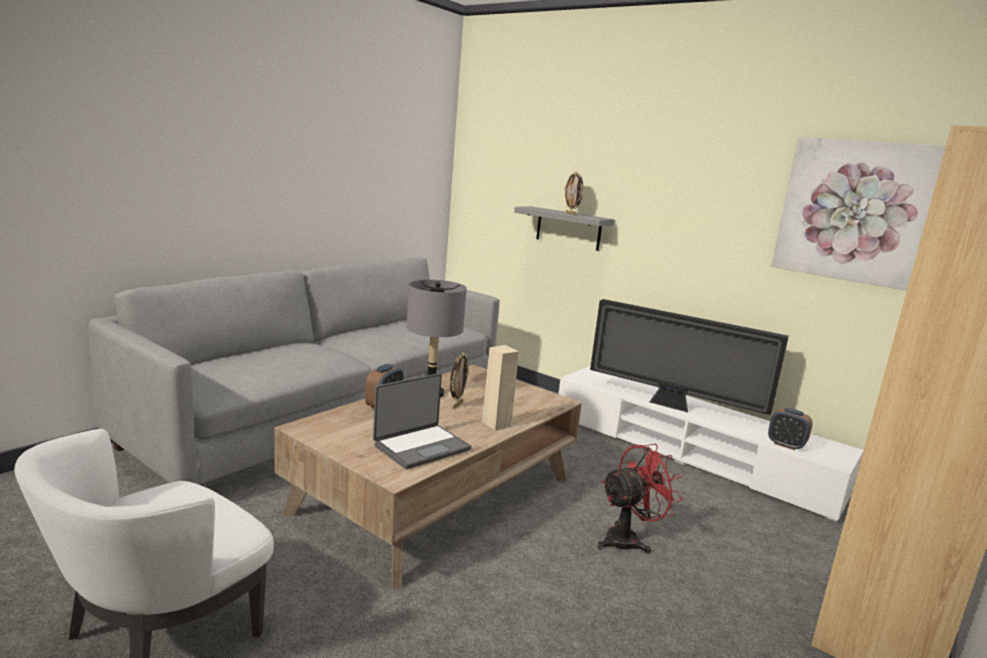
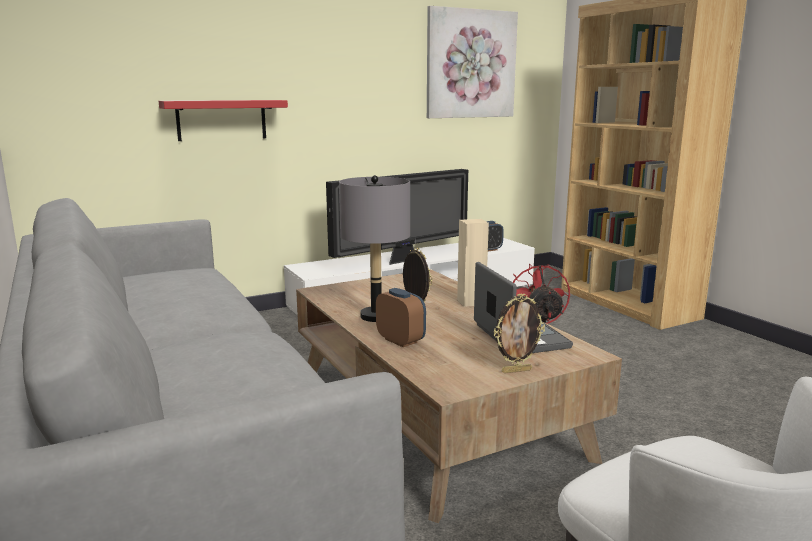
camera: 65 degrees left, 0 degrees up
grey shelf [514,206,614,251] -> red shelf [159,100,288,141]
picture frame [564,171,584,215] -> picture frame moved to [494,294,545,373]

